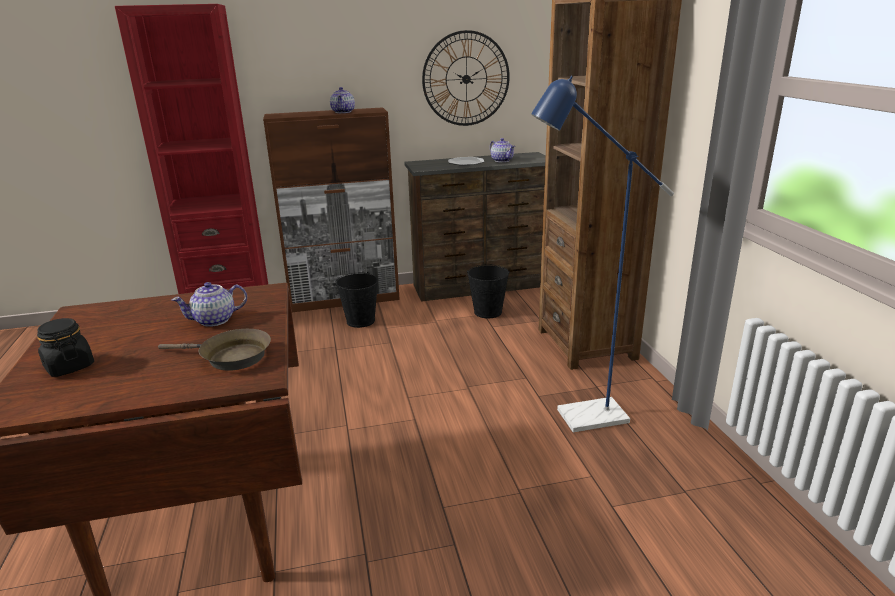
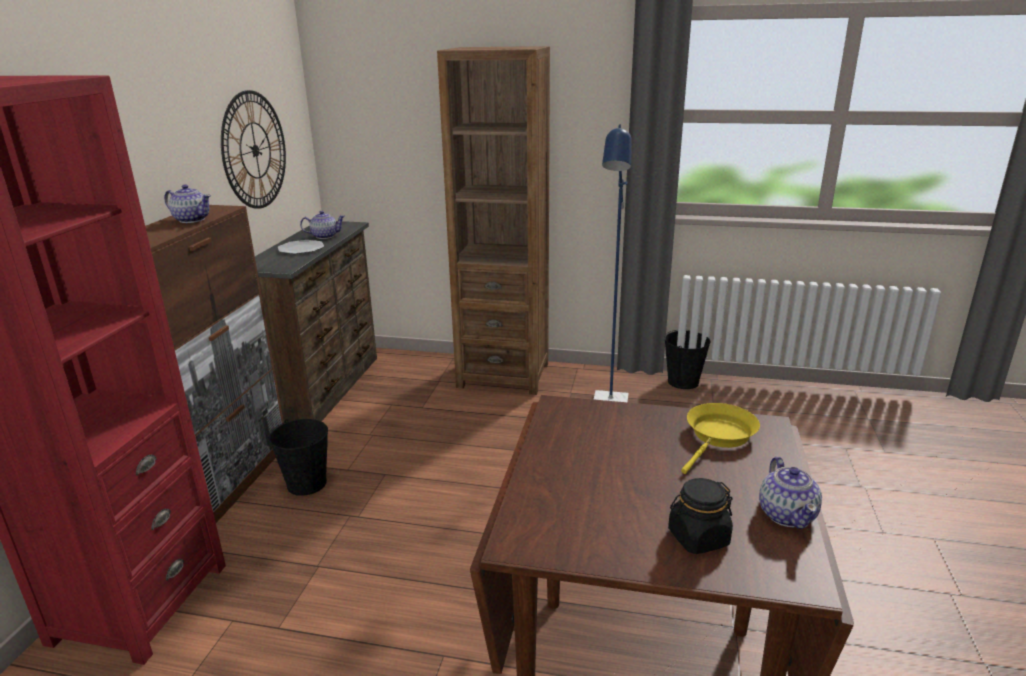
camera: 65 degrees left, 0 degrees up
brown frying pan [158,329,271,371] -> yellow frying pan [681,403,760,474]
teapot [172,282,247,327] -> teapot moved to [759,457,822,529]
black bucket [467,264,509,318] -> black bucket moved to [664,330,711,389]

